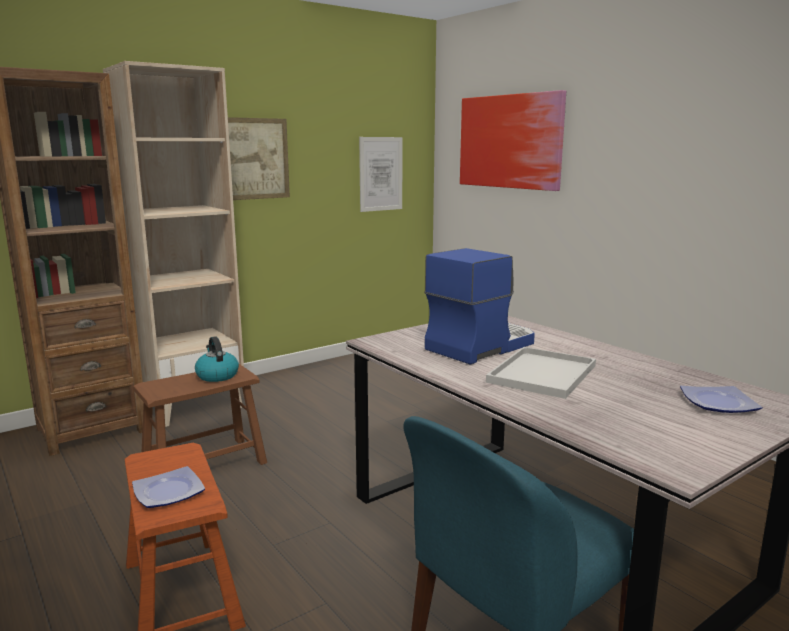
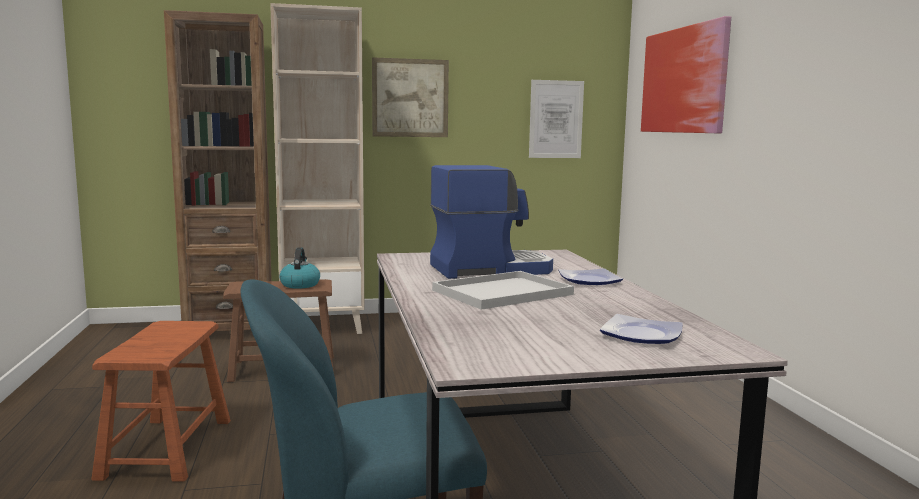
camera: 25 degrees right, 5 degrees down
plate [132,466,205,508] -> plate moved to [558,268,623,285]

